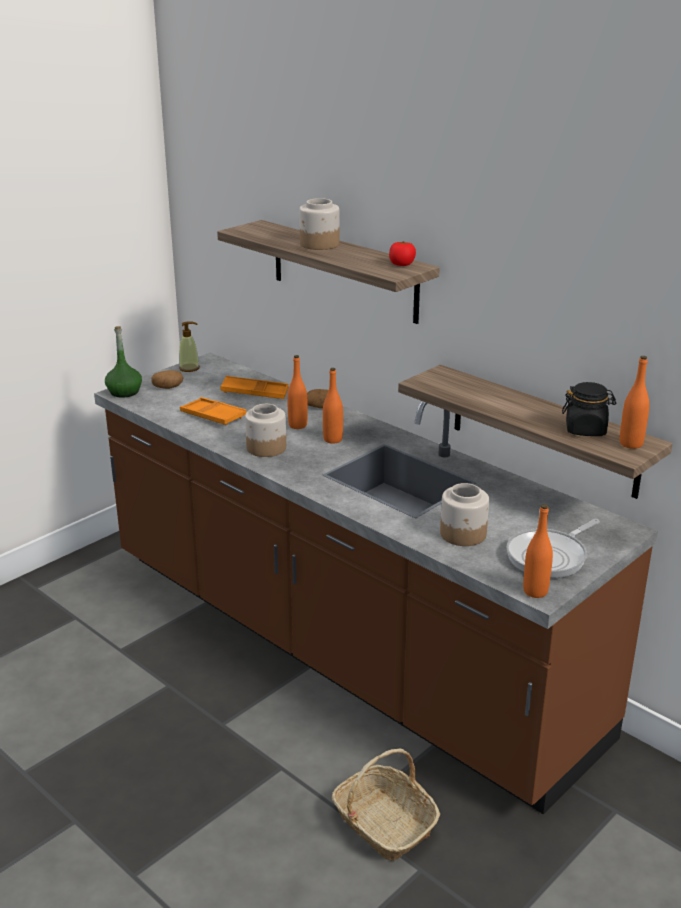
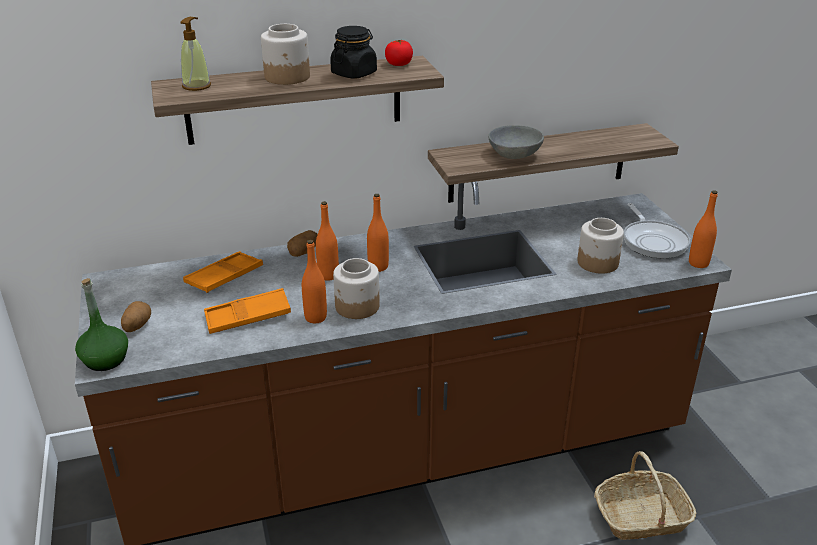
camera: 60 degrees left, 5 degrees up
soap dispenser [179,321,200,372] -> soap dispenser moved to [180,17,211,91]
black jar [562,382,616,436] -> black jar moved to [330,26,377,79]
orange bottle [620,356,649,449] -> orange bottle moved to [302,240,327,323]
none -> grey bowl [488,125,544,159]

